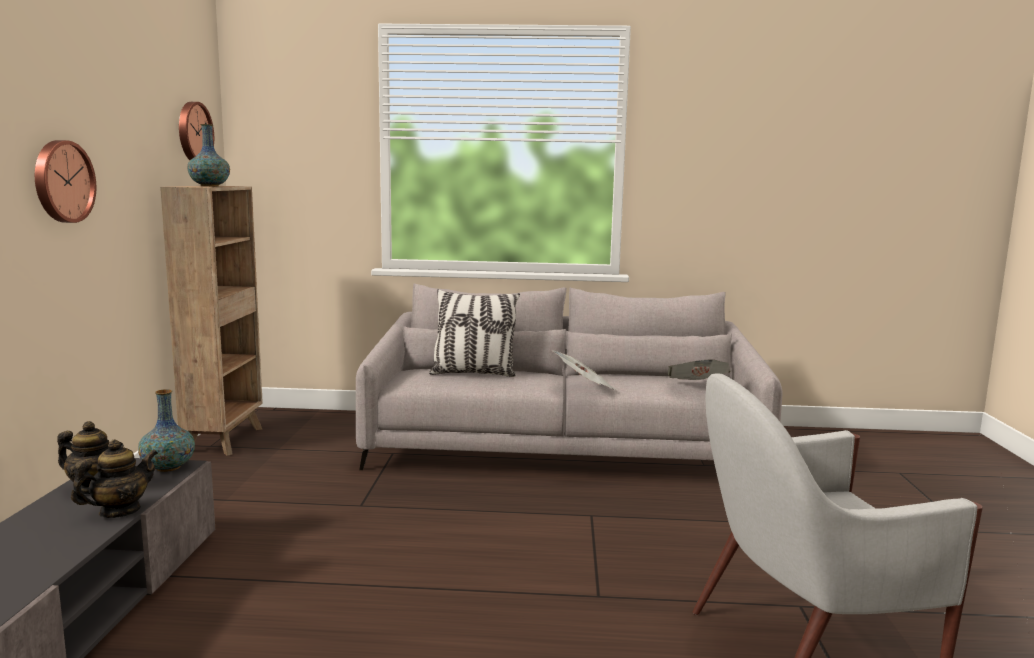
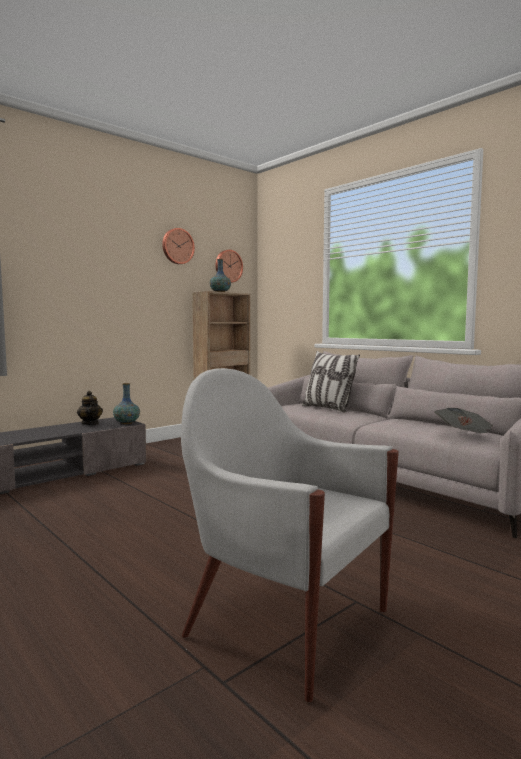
camera: 45 degrees right, 5 degrees down
wall clock [35,140,96,223] -> wall clock moved to [162,228,195,264]
teapot [71,439,158,518] -> none
newspaper [551,350,617,390] -> none

